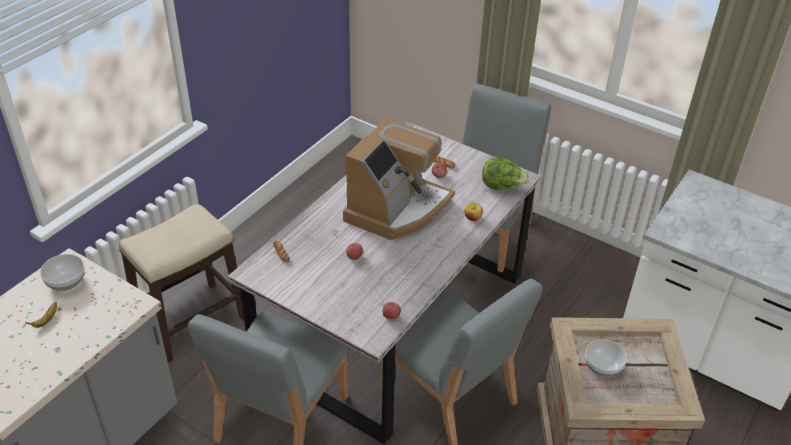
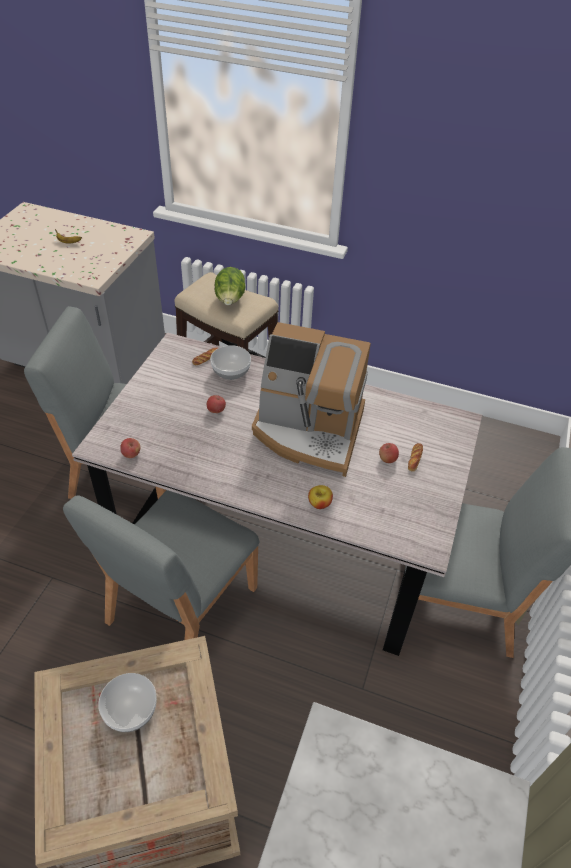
camera: 75 degrees right, 5 degrees up
bowl [40,254,85,291] -> bowl moved to [210,345,251,380]
lettuce [482,158,530,190] -> lettuce moved to [215,267,245,305]

